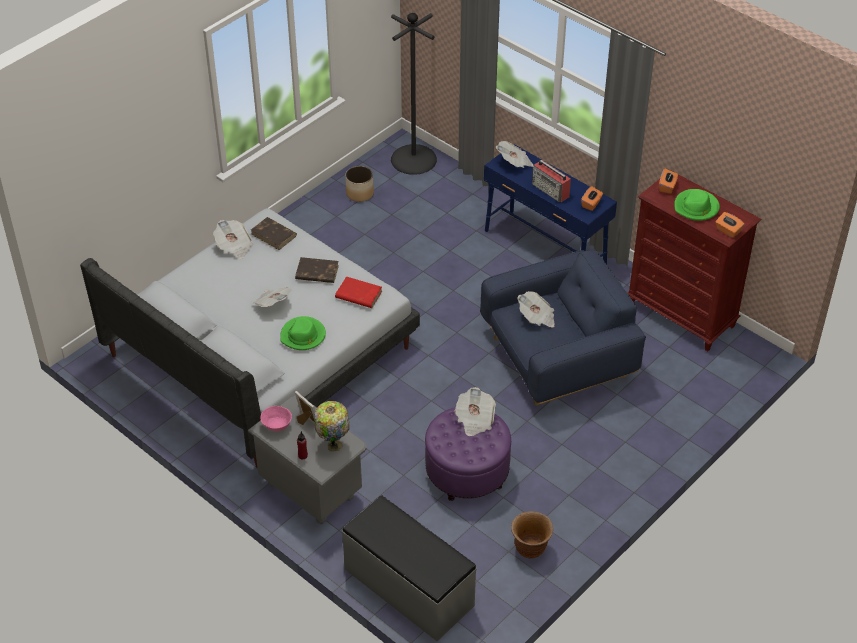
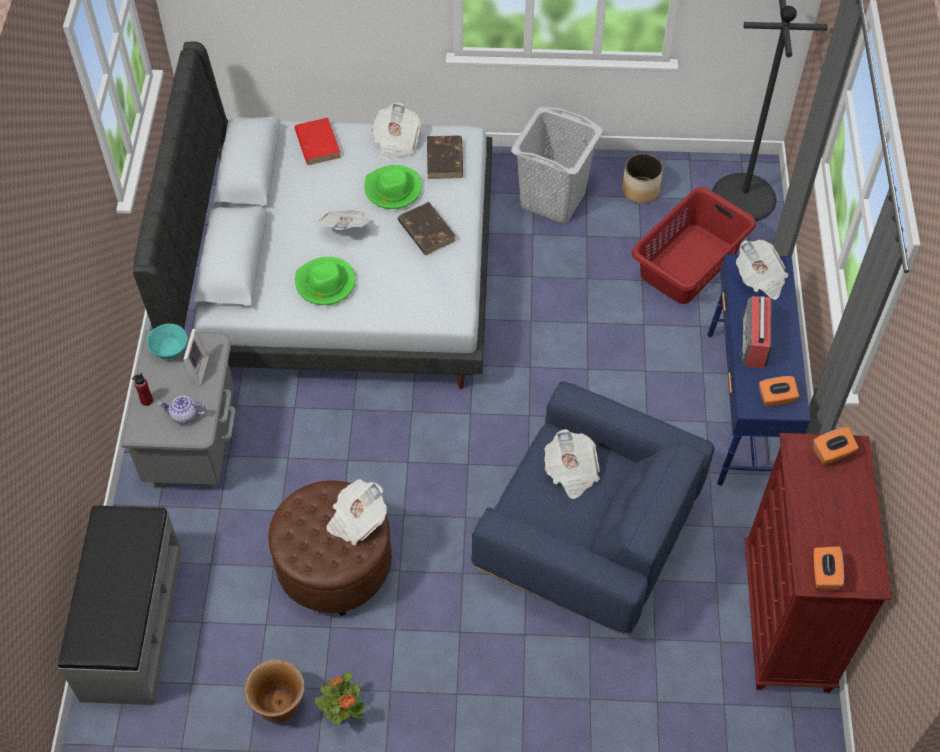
camera: 50 degrees right, 10 degrees up
pink bowl [261,406,292,432] -> turquoise bowl [147,323,188,359]
table lamp [314,401,350,452] -> teapot [158,396,207,424]
red book [335,277,382,308] -> red book moved to [294,118,341,165]
purple ottoman [425,407,511,501] -> brown ottoman [268,480,392,616]
green hat [674,189,720,221] -> green hat moved to [365,165,422,209]
none -> potted plant [315,672,365,724]
none -> grey laundry basket [511,107,603,223]
none -> red laundry basket [631,187,756,304]

